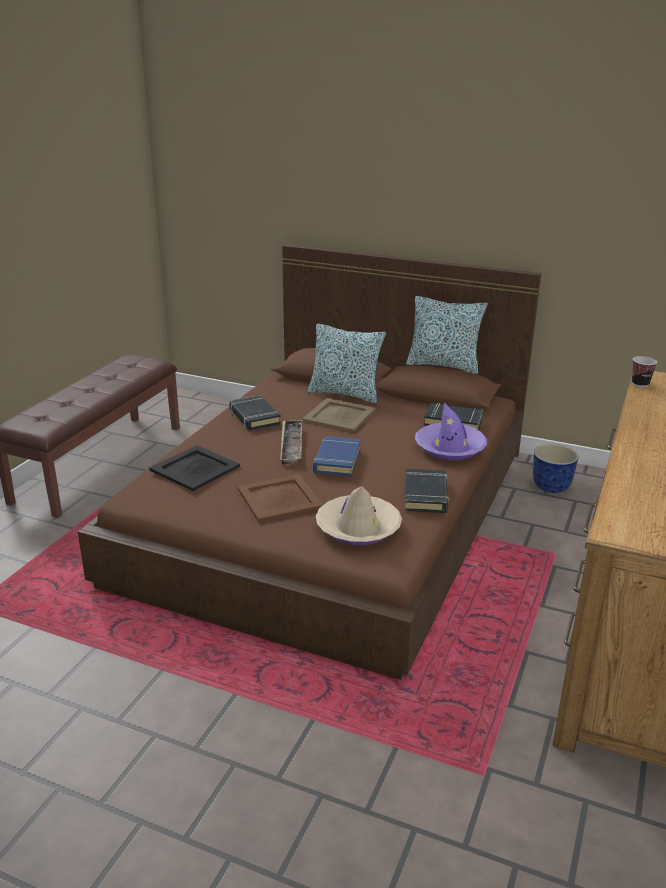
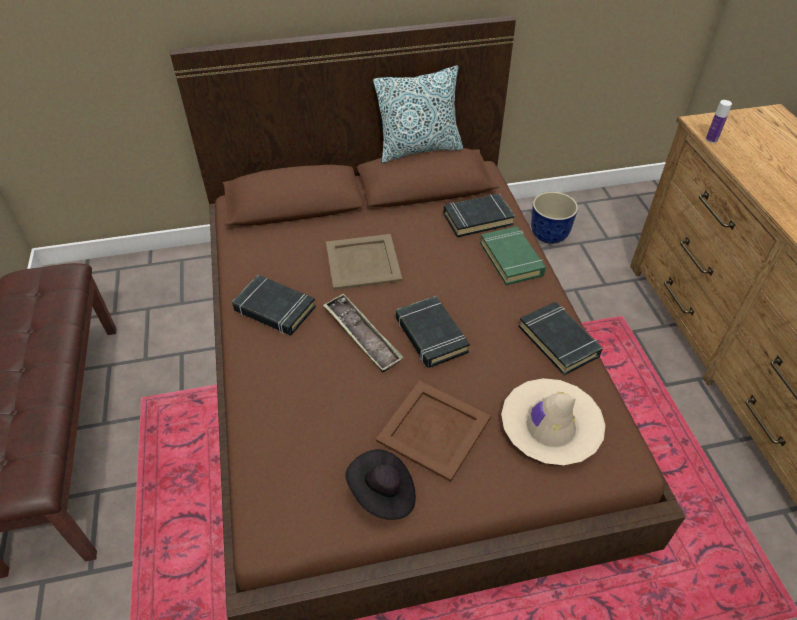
camera: 35 degrees left, 20 degrees up
black tray [149,445,240,491] -> none
pillow [308,324,386,403] -> none
blue book [313,436,361,477] -> black book [396,296,470,368]
purple hat [415,403,487,460] -> green book [480,226,546,285]
cup [632,356,657,387] -> bottle [706,100,732,143]
none -> black hat [346,449,416,520]

